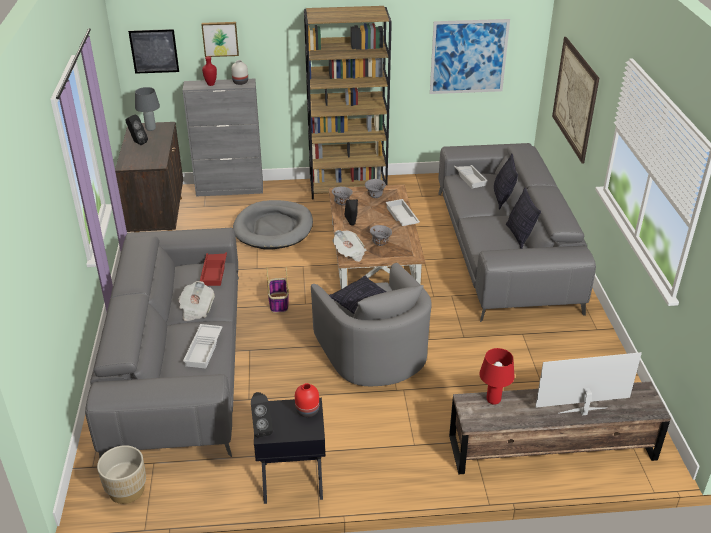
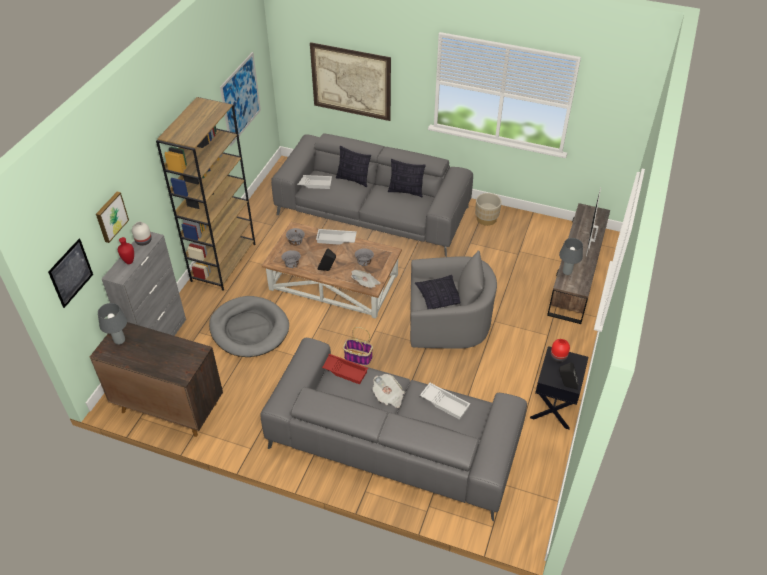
camera: 65 degrees left, 10 degrees up
beige planter [97,445,146,504] -> beige planter moved to [475,193,502,226]
black speaker [125,115,148,145] -> none
red table lamp [479,348,514,405] -> grey table lamp [559,238,583,275]

